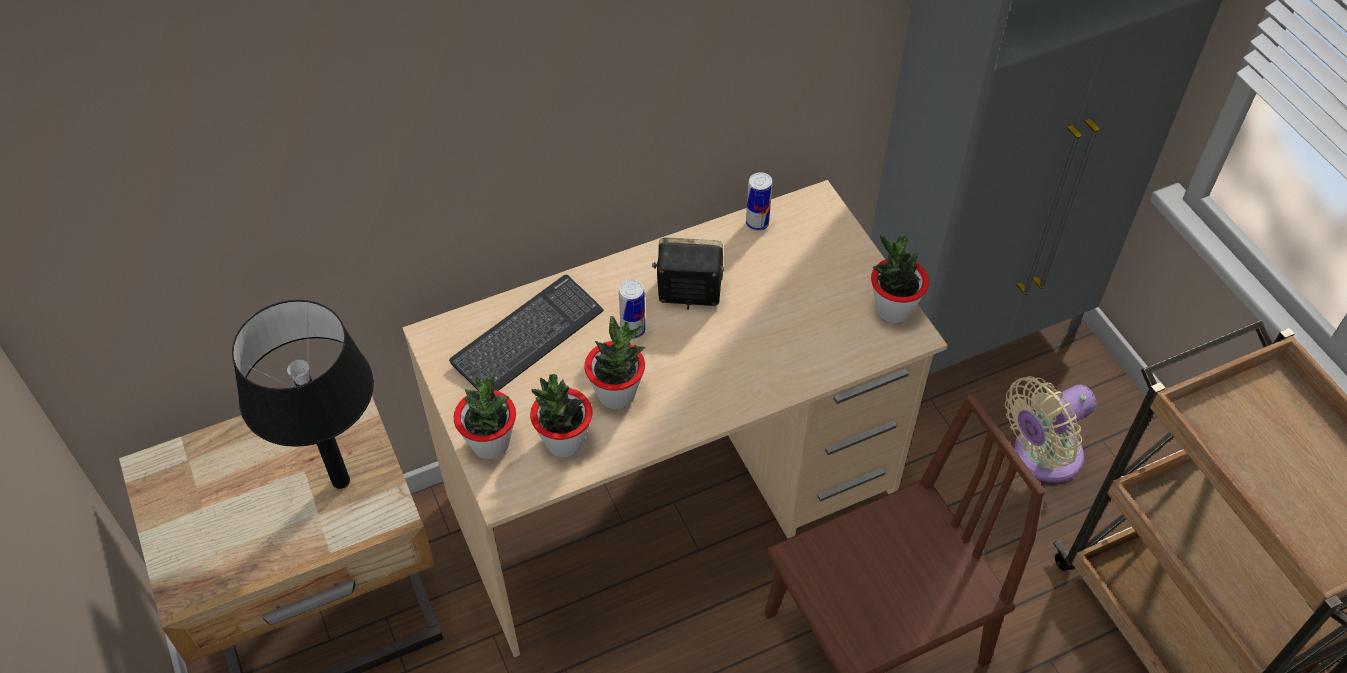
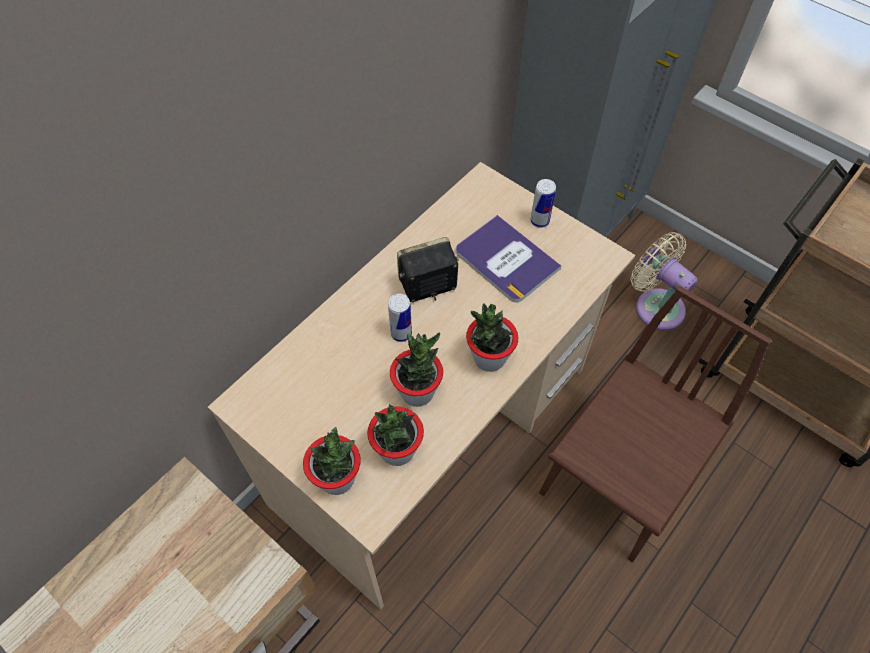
camera: 25 degrees left, 5 degrees up
black table lamp [232,300,374,489] -> none
keyboard [449,275,604,391] -> none
can [746,172,772,231] -> can moved to [530,179,556,228]
potted plant [871,234,929,323] -> potted plant moved to [466,303,518,372]
beige fan [1005,376,1097,483] -> beige fan turned 105 degrees clockwise [630,232,698,330]
none -> book [456,215,561,303]

